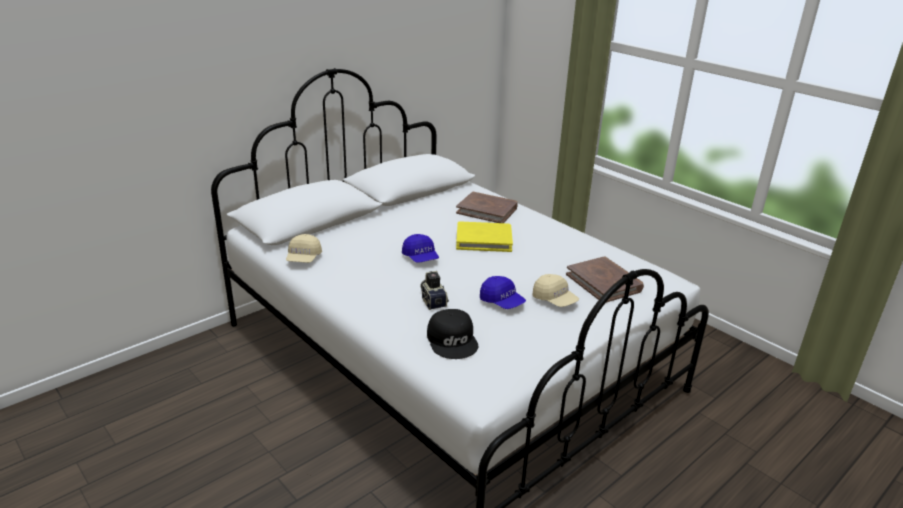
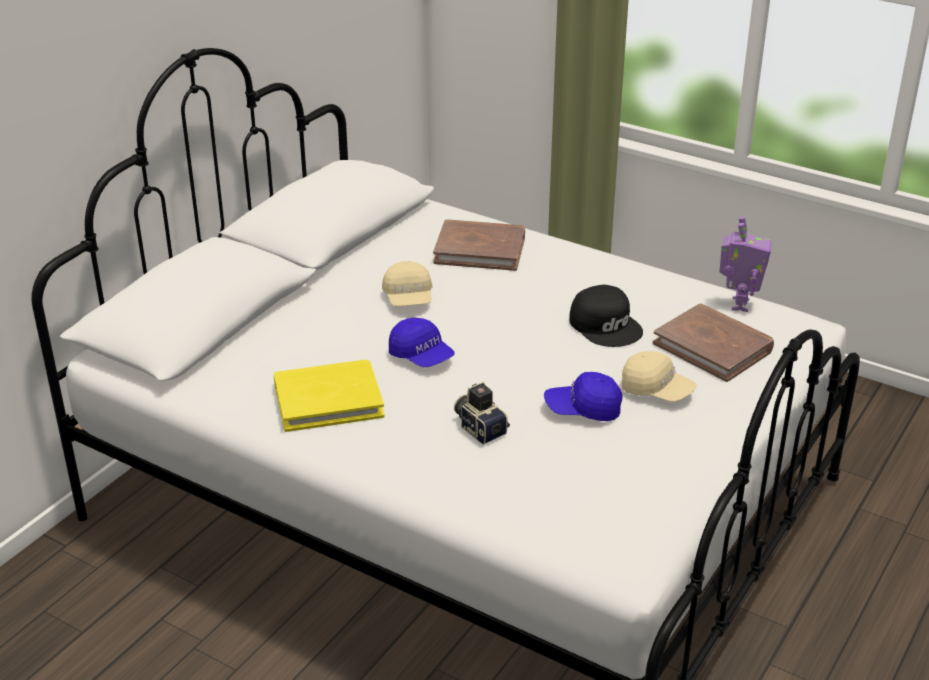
camera: 15 degrees left, 5 degrees up
beige cap [286,234,322,263] -> beige cap moved to [382,261,432,306]
black cap [427,309,478,359] -> black cap moved to [569,285,643,347]
yellow book [456,221,513,252] -> yellow book moved to [274,360,385,432]
blue cap [480,276,526,309] -> blue cap turned 150 degrees clockwise [544,372,622,421]
none -> toy robot [719,216,772,312]

